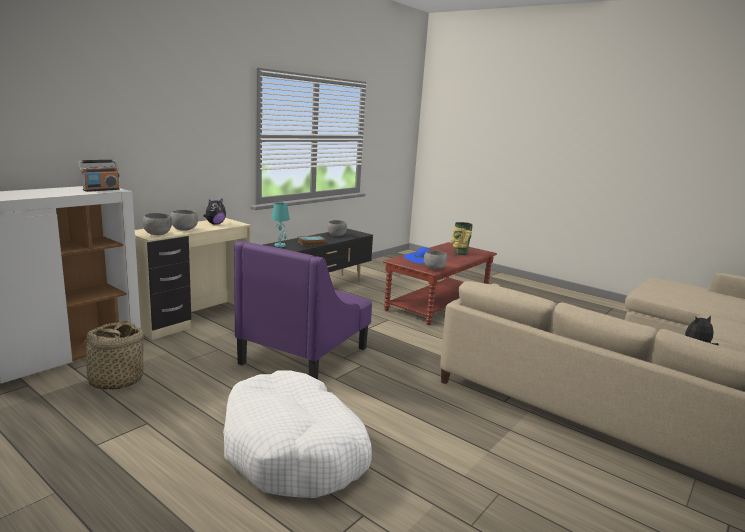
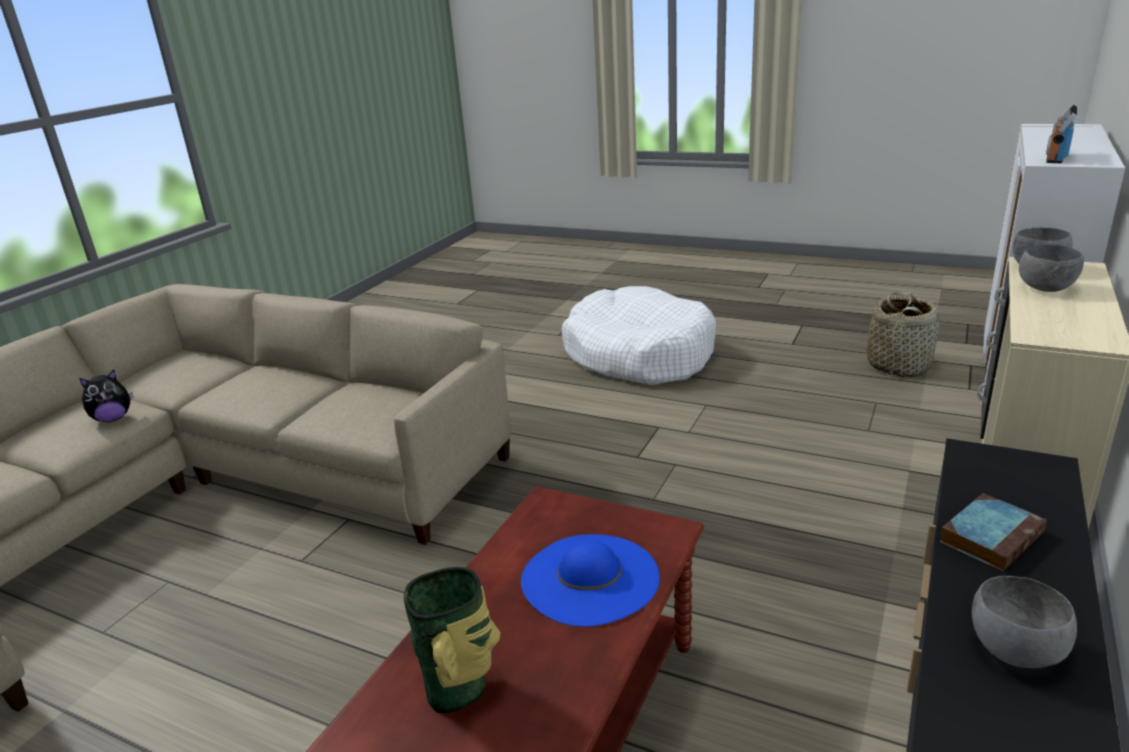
camera: 170 degrees right, 10 degrees up
plush toy [204,198,226,224] -> none
purple armchair [234,241,372,380] -> none
turquoise table lamp [271,202,290,247] -> none
grey bowl [424,250,447,269] -> none

